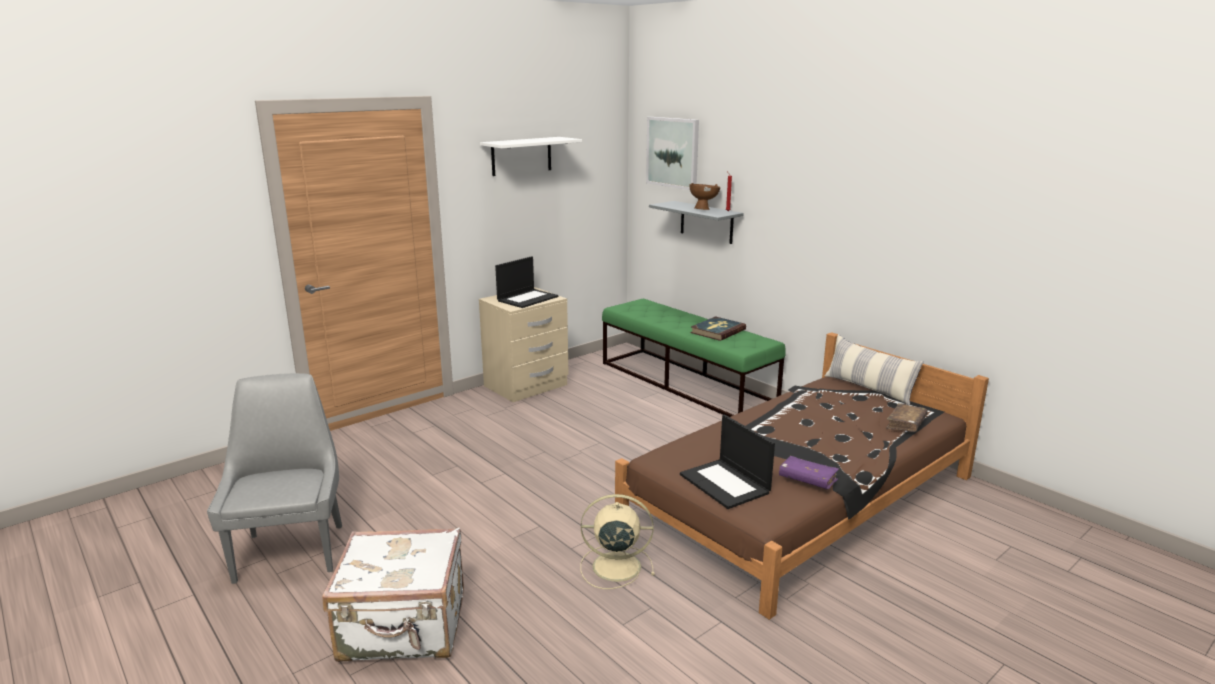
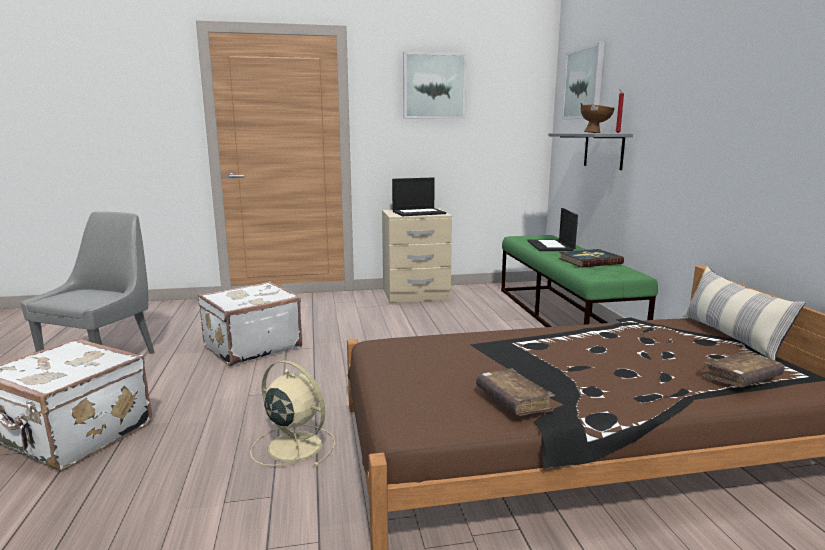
camera: 30 degrees right, 5 degrees down
white shelf [480,137,582,176] -> picture [403,51,466,119]
laptop [680,415,775,509] -> laptop moved to [527,208,578,251]
purple book [779,456,839,489] -> brown book [476,369,555,416]
none -> white suitcase [198,281,302,366]

